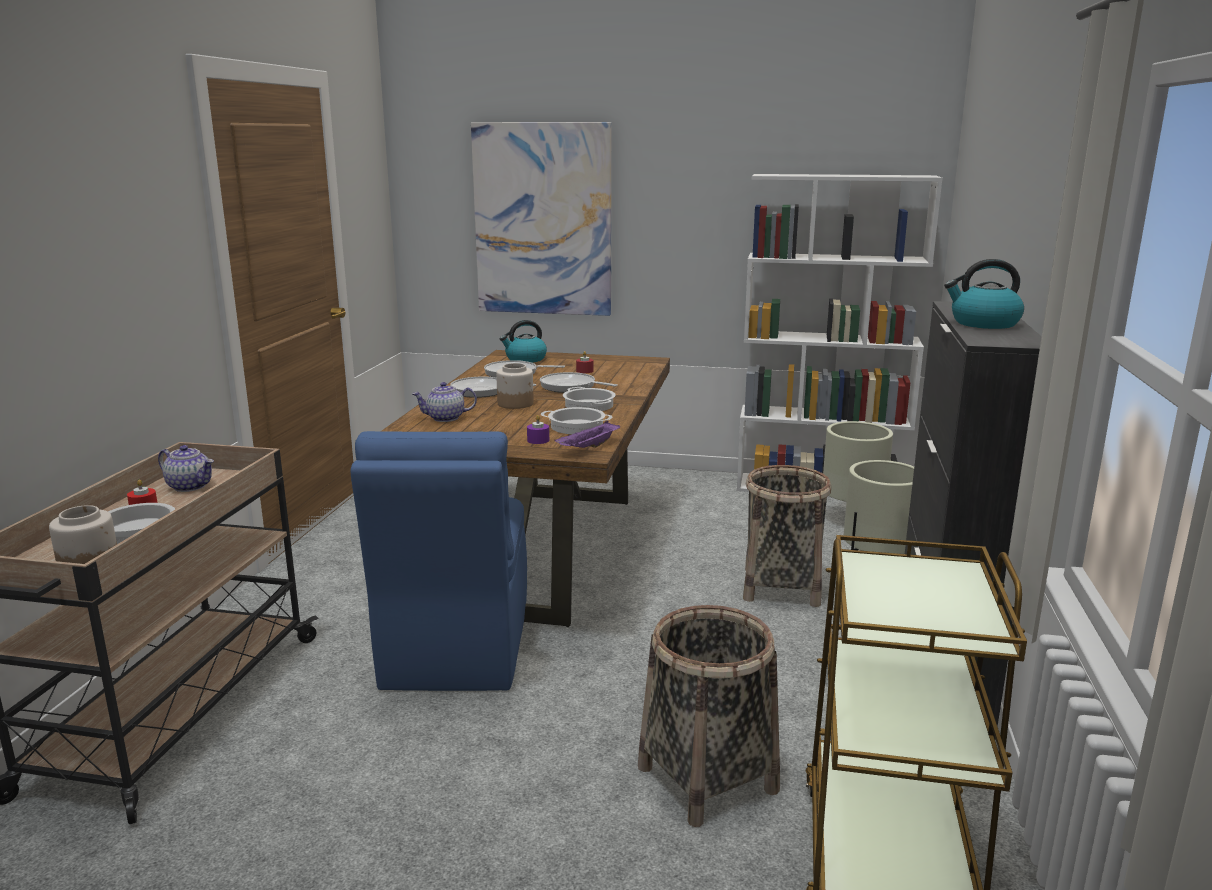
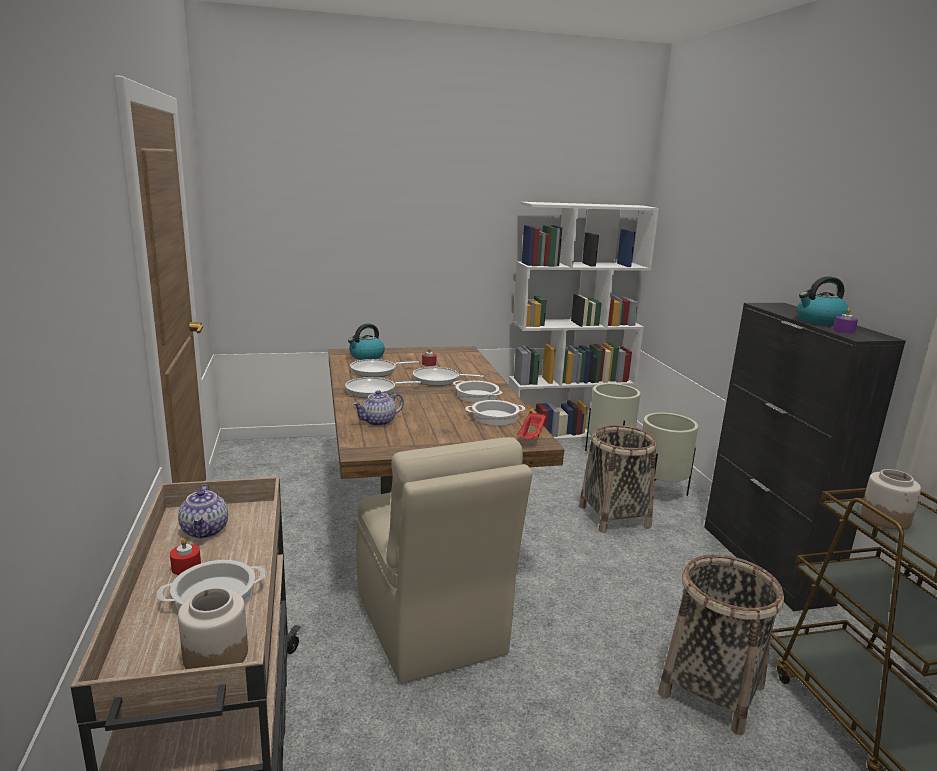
camera: 25 degrees left, 0 degrees up
teapot [158,445,214,492] -> teapot turned 75 degrees clockwise [178,484,228,539]
blue chair [351,431,527,691] -> beige chair [356,437,532,684]
picture [471,122,611,316] -> none
jar [496,363,534,409] -> jar moved to [861,469,921,530]
purple candle [527,415,549,444] -> purple candle moved to [833,308,858,334]
purple tray [555,421,620,448] -> red tray [517,411,546,439]

